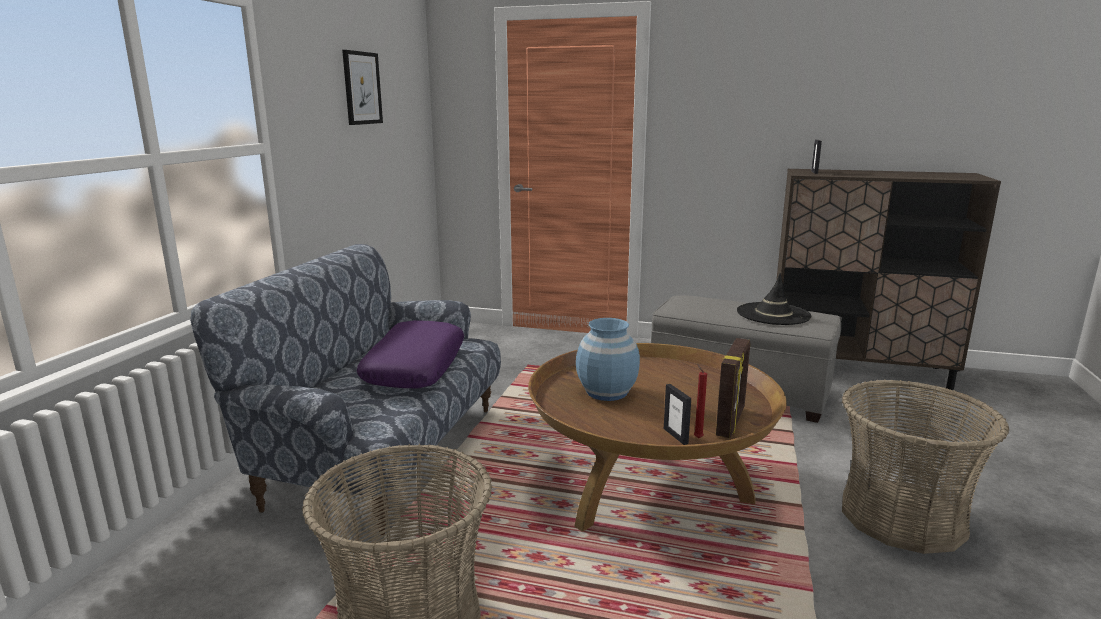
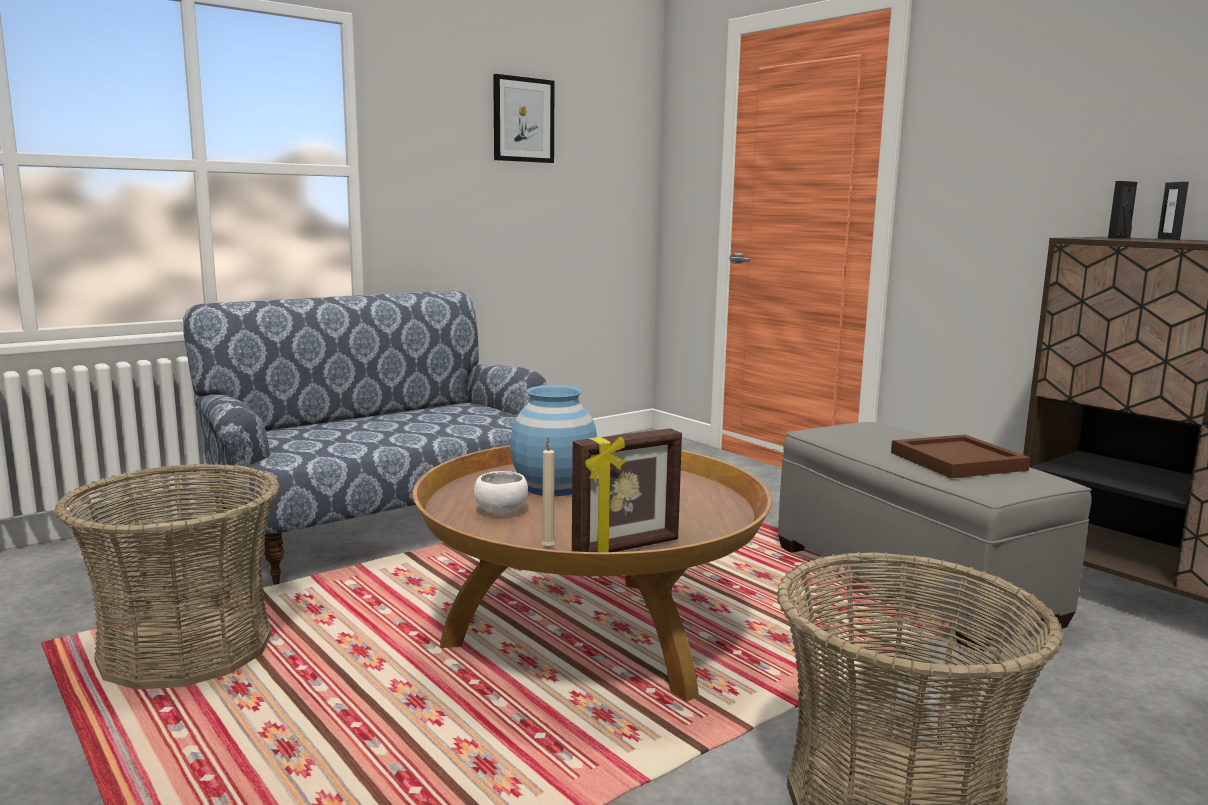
camera: 35 degrees right, 5 degrees down
purple pillow [357,320,464,389] -> none
picture frame [664,384,691,445] -> picture frame moved to [1158,182,1189,240]
red candle [694,364,707,438] -> beige candle [541,437,555,549]
black hat [737,273,812,325] -> brown tray [891,435,1030,478]
none -> white bowl [474,471,528,514]

